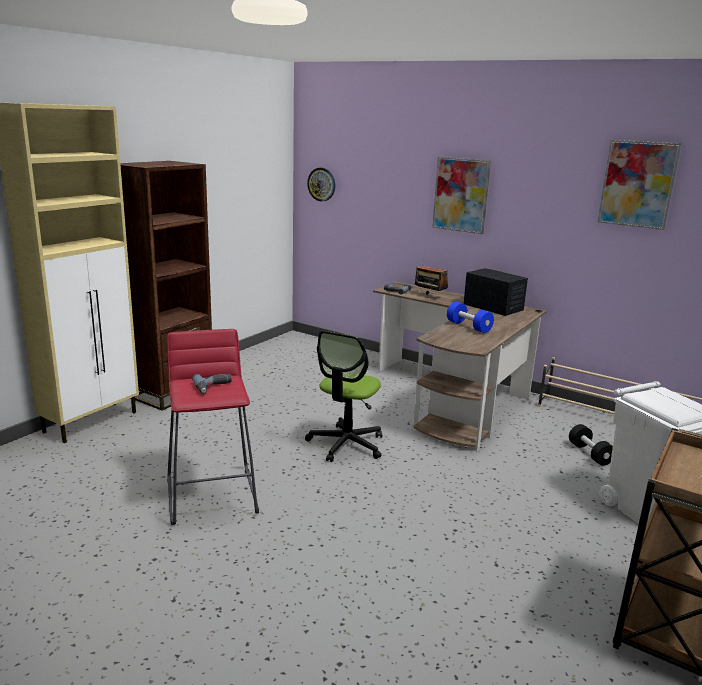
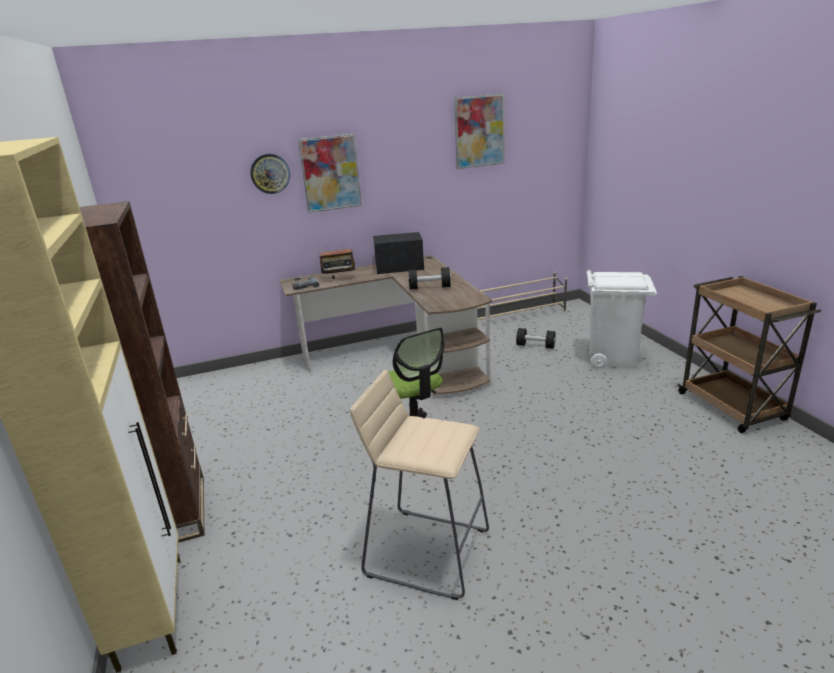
camera: 50 degrees left, 5 degrees up
red stool [167,329,259,525] -> beige stool [350,370,489,600]
power drill [192,374,232,393] -> none
wall clock [307,168,335,202] -> wall clock moved to [250,154,290,194]
blue dumbbell [447,302,494,333] -> black dumbbell [408,267,451,289]

